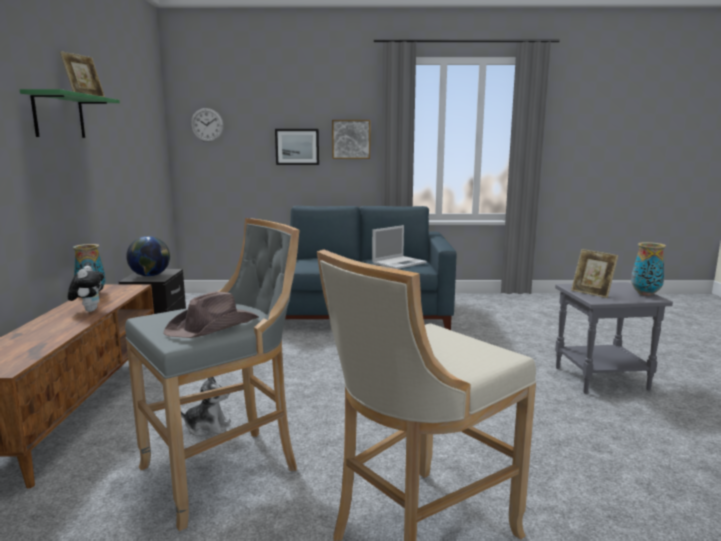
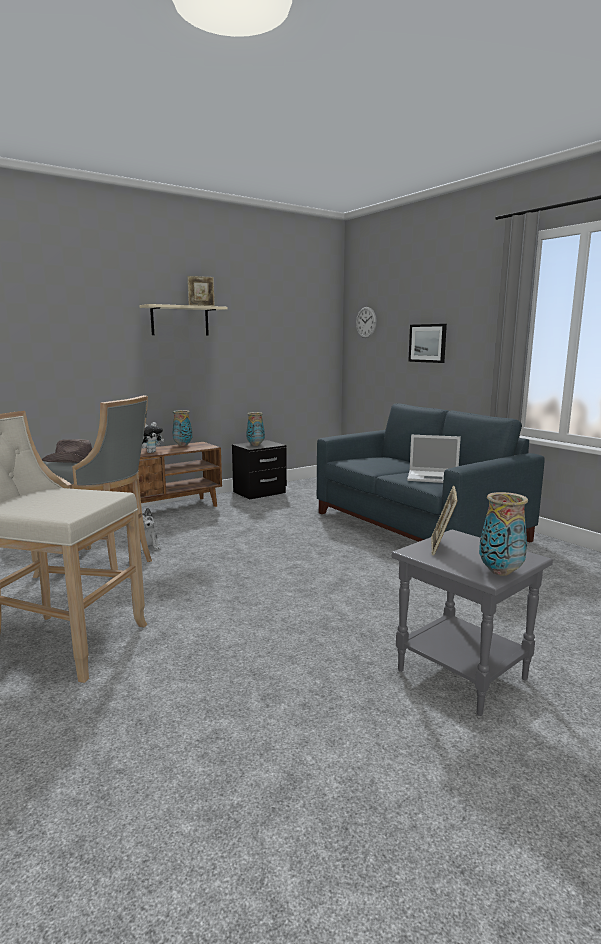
camera: 55 degrees right, 0 degrees up
green shelf [20,89,120,138] -> beige shelf [140,304,228,335]
globe [126,236,170,277] -> vase [246,412,265,446]
picture [332,120,370,159] -> none

